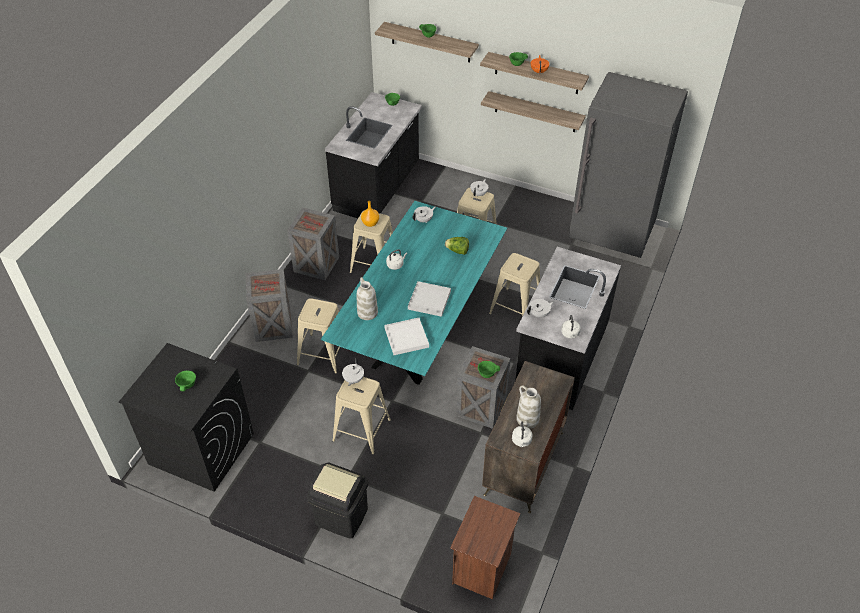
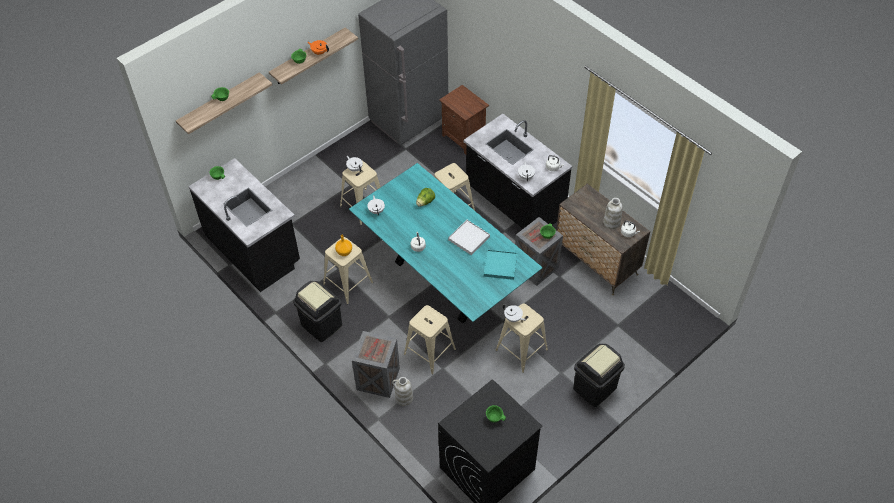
camera: 65 degrees left, 5 degrees up
crate [287,207,339,280] -> black trash can [293,281,342,342]
white vase [357,277,378,320] -> white vase moved to [392,377,413,406]
white tray [384,318,429,355] -> turquoise tray [484,250,517,280]
brown nightstand [450,496,520,599] -> brown nightstand moved to [439,85,489,155]
shelf [481,91,586,132] -> none

